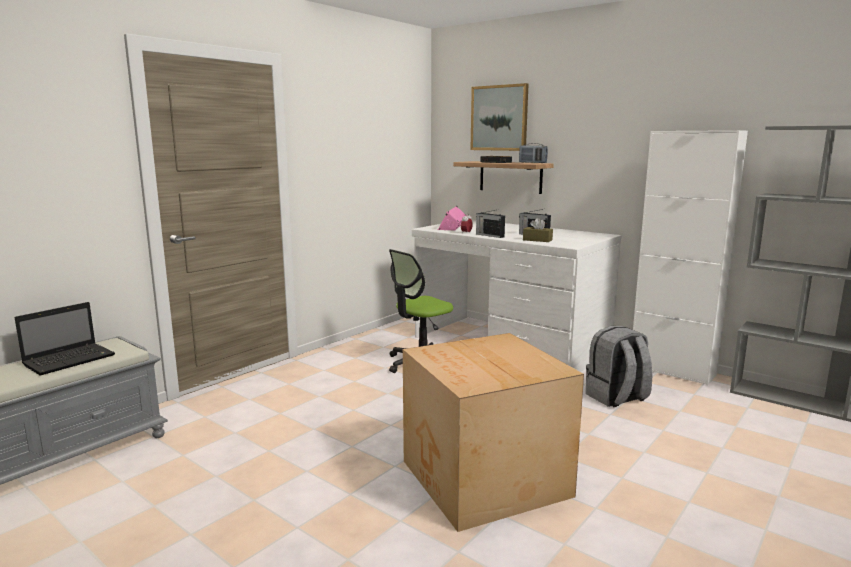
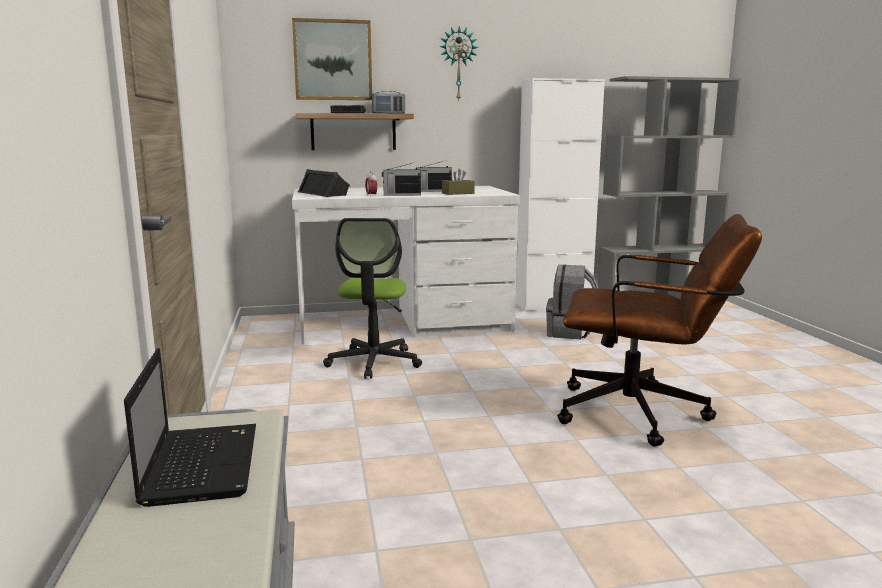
camera: 50 degrees left, 0 degrees up
cardboard box [403,333,584,532] -> brown office chair [557,214,762,446]
pink speaker [438,206,467,230] -> black speaker [298,169,350,197]
none -> wall clock [439,26,478,102]

